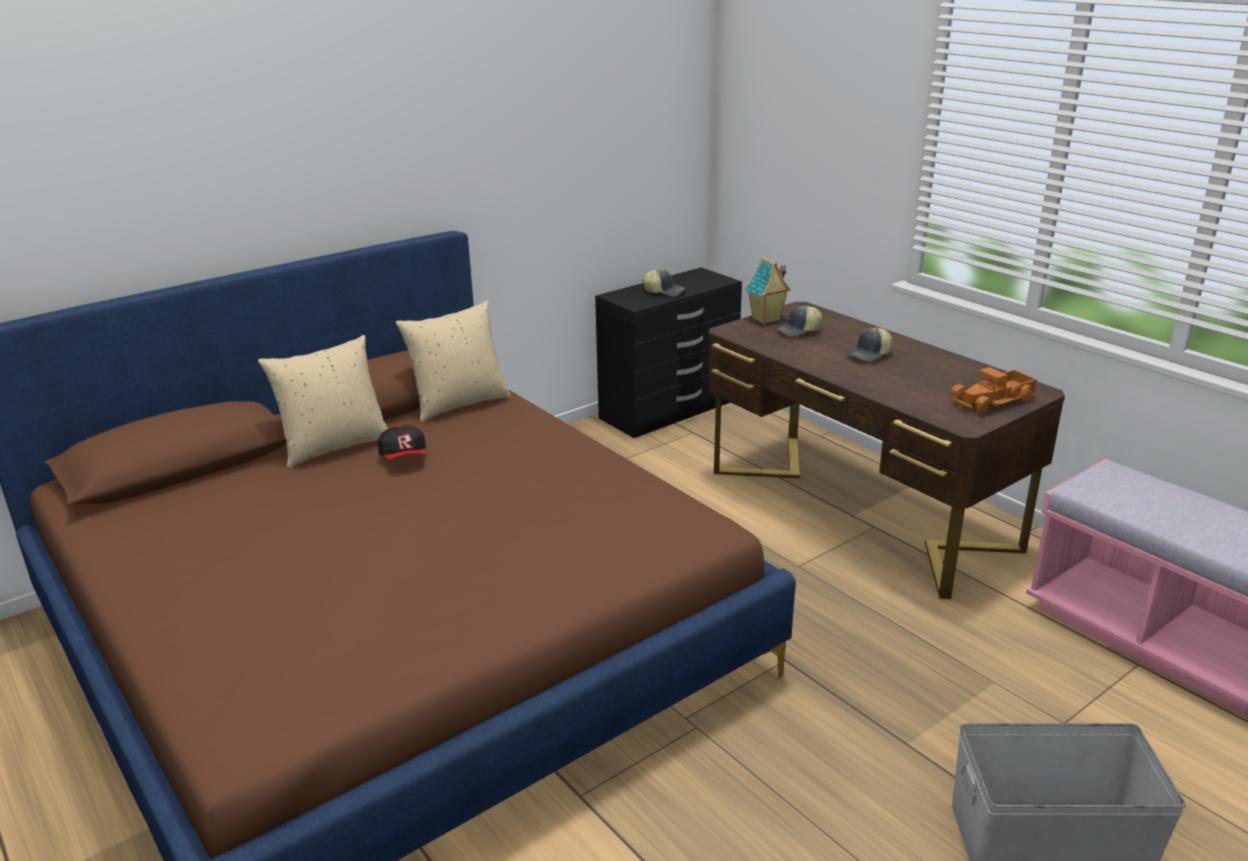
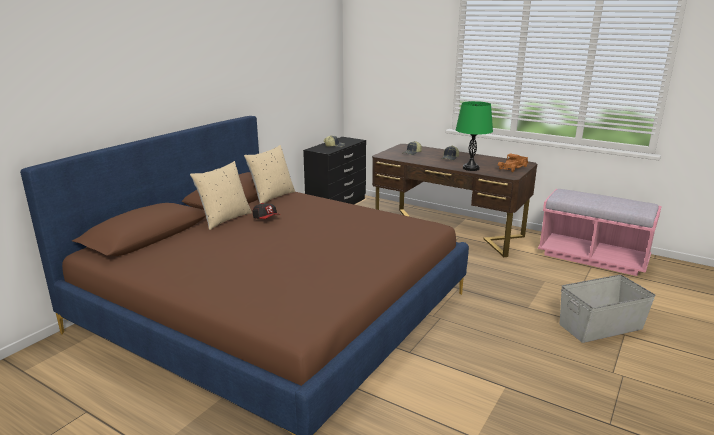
camera: 20 degrees left, 5 degrees down
toy house [745,256,791,324] -> none
none -> green table lamp [456,101,493,171]

